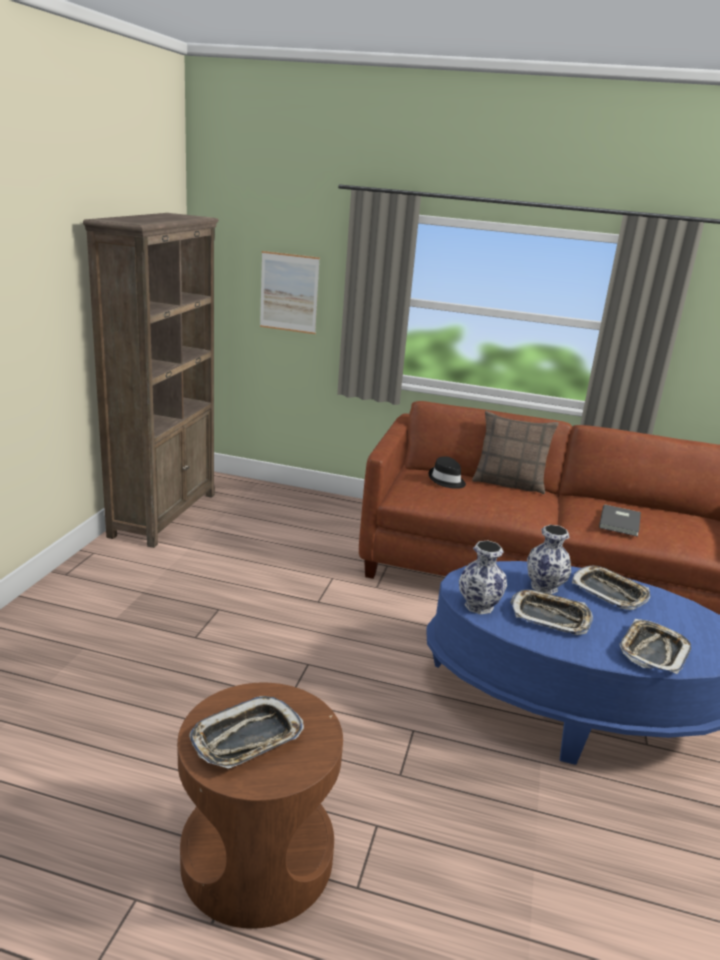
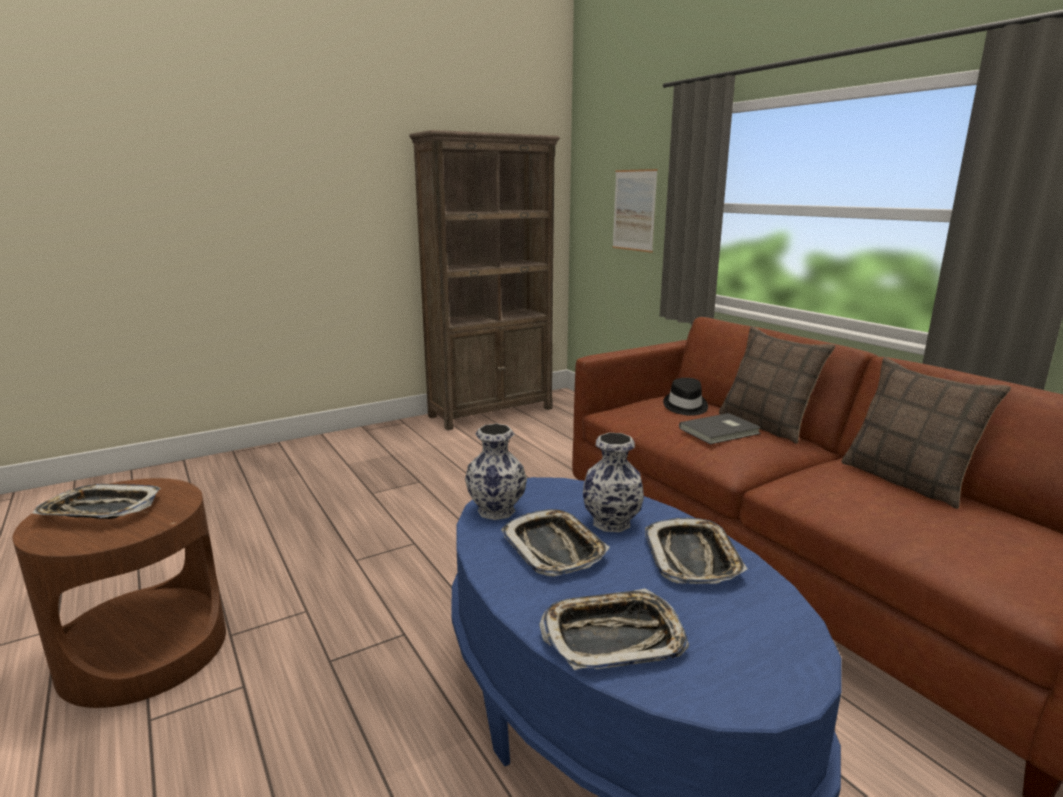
camera: 45 degrees right, 5 degrees down
grey book [599,504,641,537] -> grey book moved to [679,413,761,444]
none -> pillow [841,357,1011,509]

